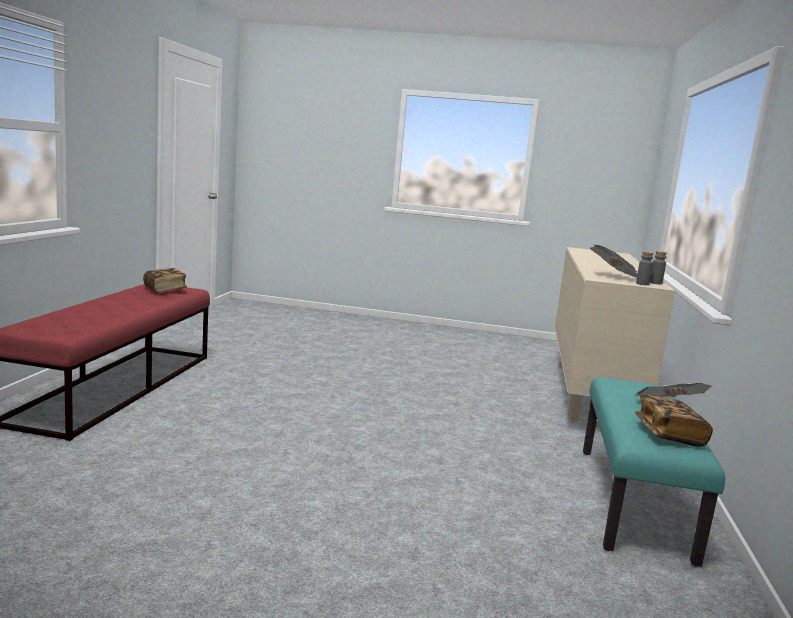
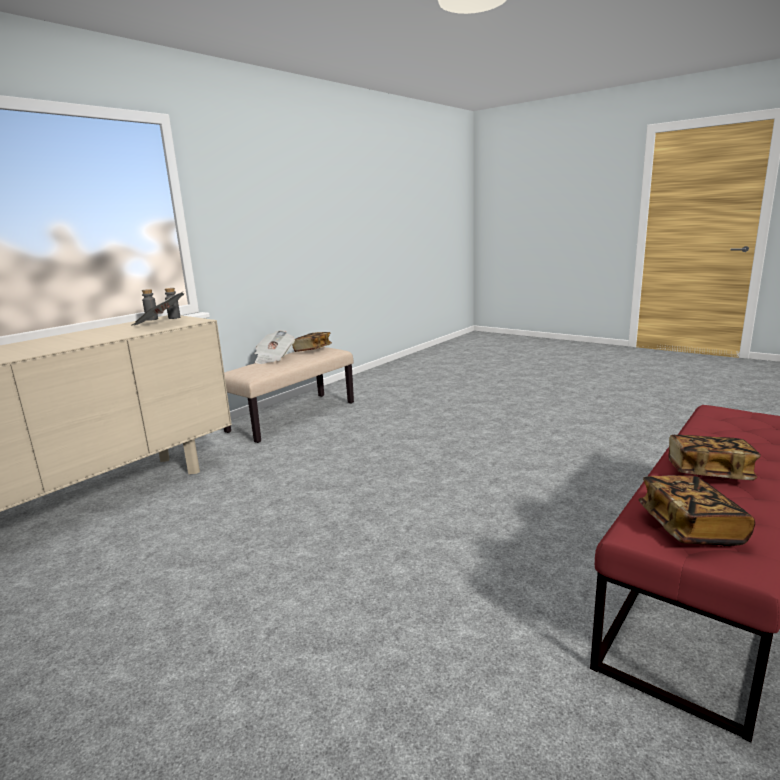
camera: 150 degrees left, 5 degrees up
turquoise bench [583,378,725,567] -> beige bench [224,347,354,443]
none -> book [668,435,761,480]

